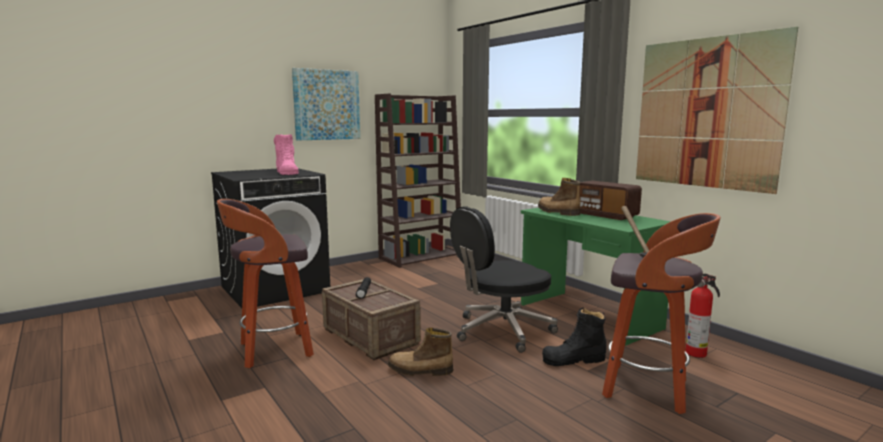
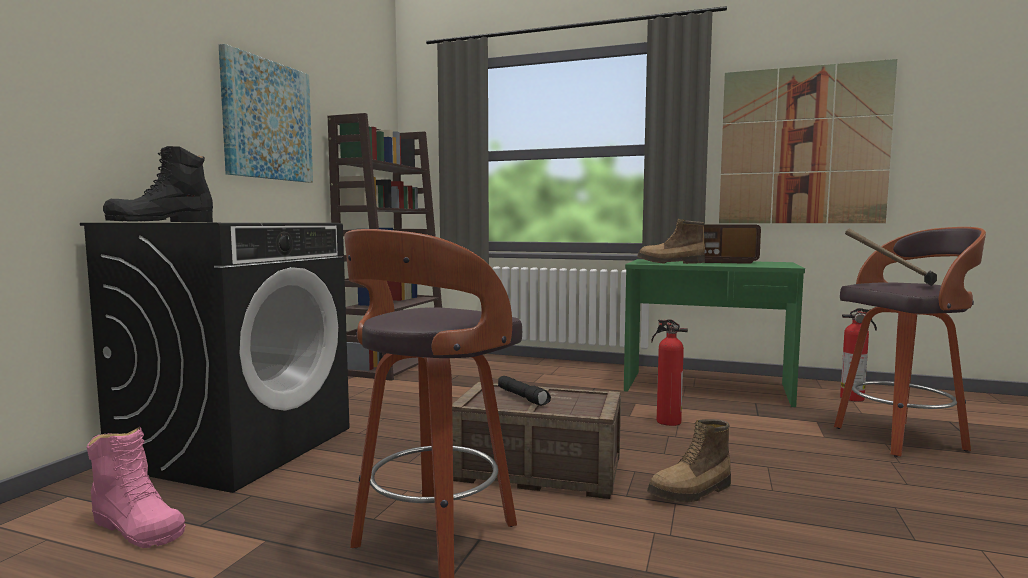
camera: 35 degrees left, 5 degrees down
pink boot [274,134,299,175] -> pink boot moved to [87,427,186,548]
black office chair [450,206,558,353] -> fire extinguisher [651,319,688,426]
black boot [542,308,607,366] -> black boot moved to [103,146,213,222]

